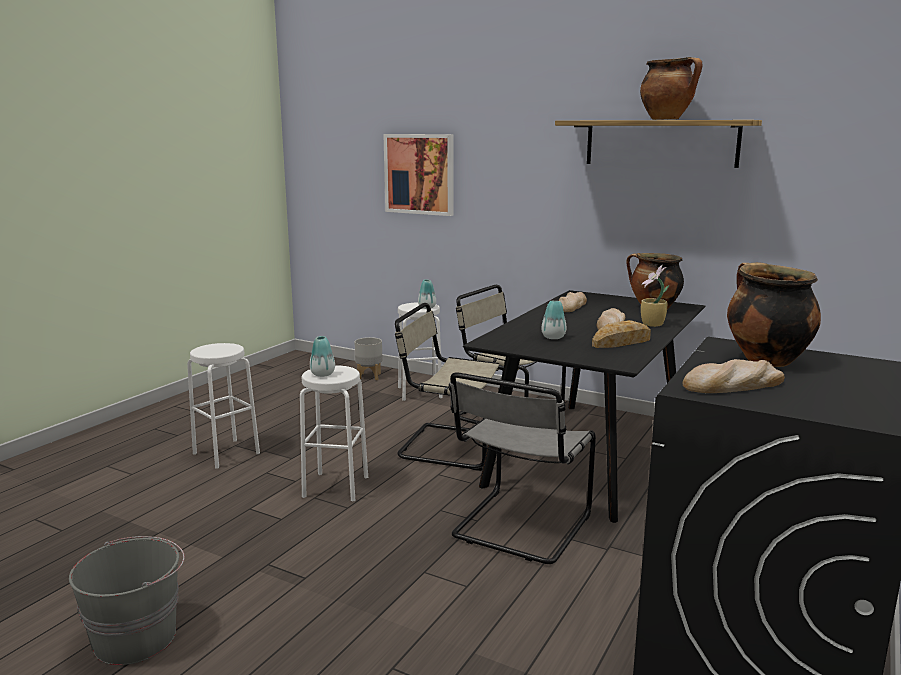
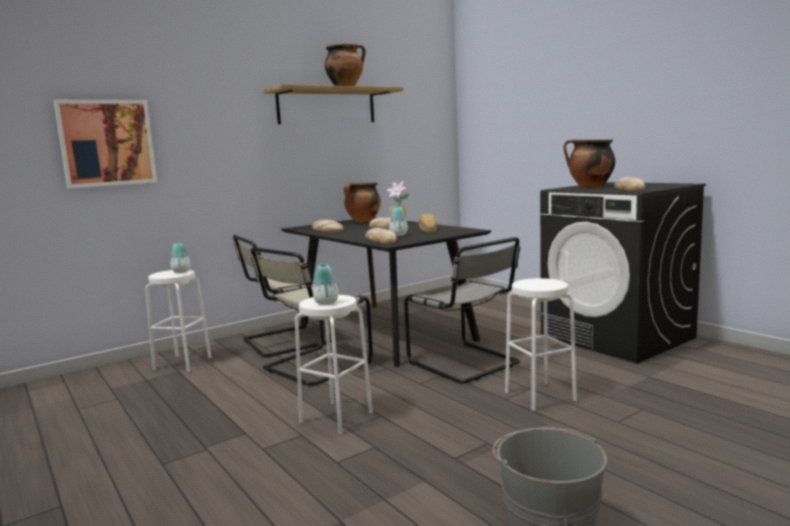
camera: 65 degrees left, 5 degrees down
white stool [187,343,260,468] -> white stool moved to [505,278,577,411]
grey planter [354,337,382,380] -> none
none -> bread [365,228,397,244]

